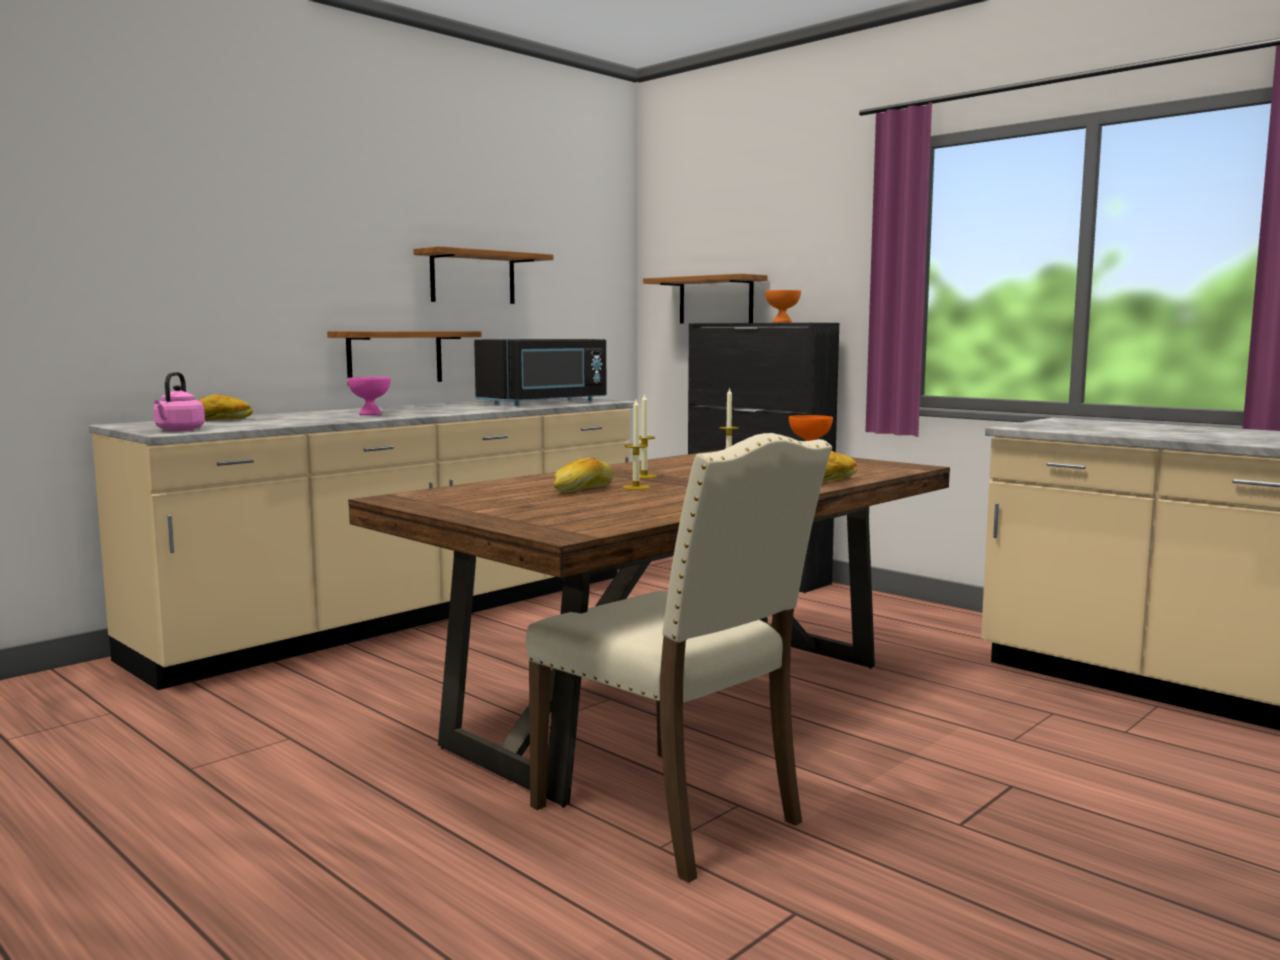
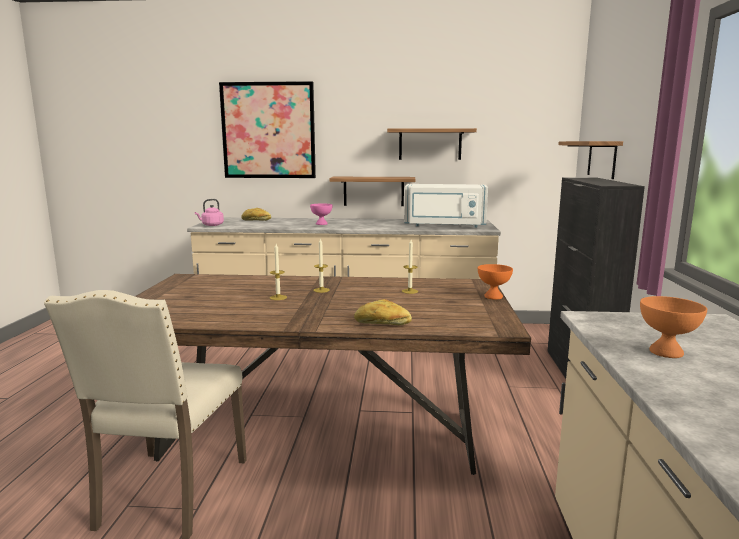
camera: 50 degrees right, 5 degrees up
black microwave [474,339,606,406] -> white microwave [404,184,488,228]
bread [553,457,613,493] -> none
orange bowl [765,290,801,322] -> orange bowl moved to [640,296,707,358]
none -> picture [219,81,316,178]

